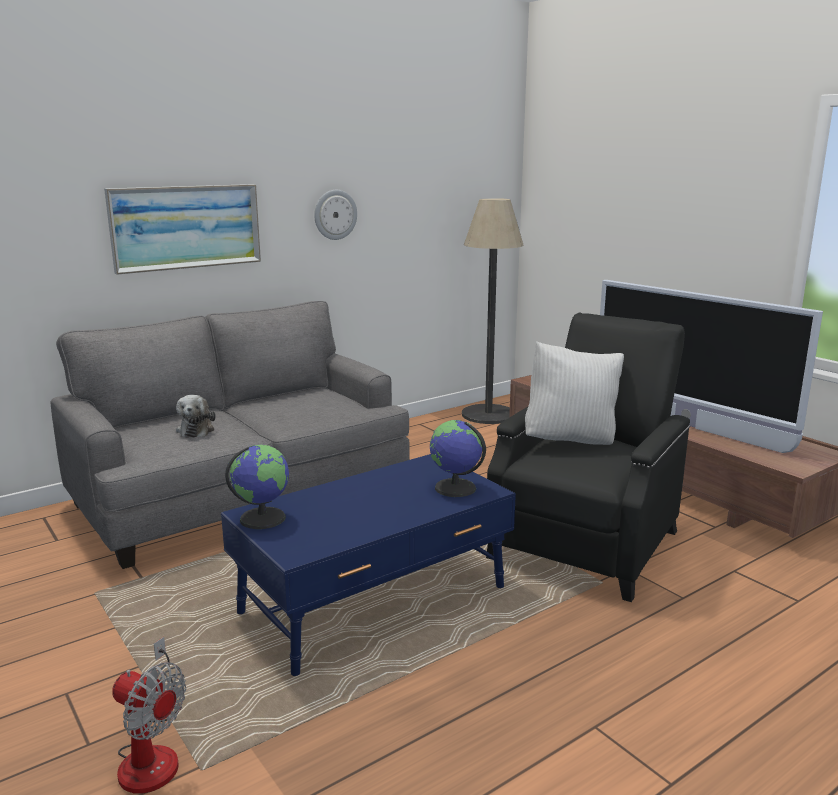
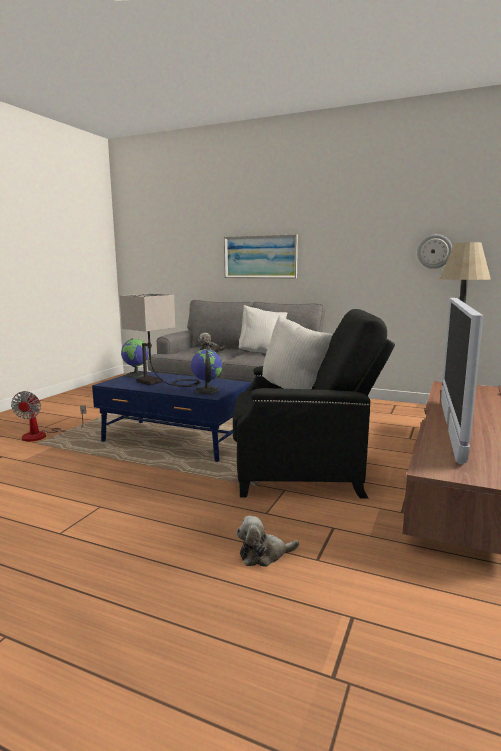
camera: 60 degrees right, 5 degrees down
wall clock [314,190,357,240] -> wall clock moved to [417,234,453,269]
none -> table lamp [120,294,201,387]
none -> plush toy [236,516,299,567]
none -> white pillow [239,305,287,353]

